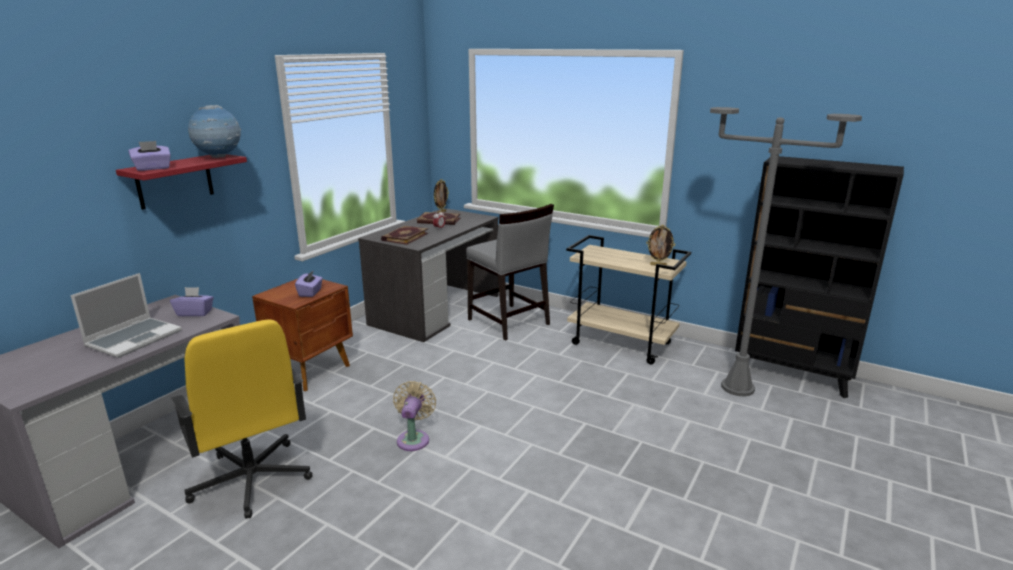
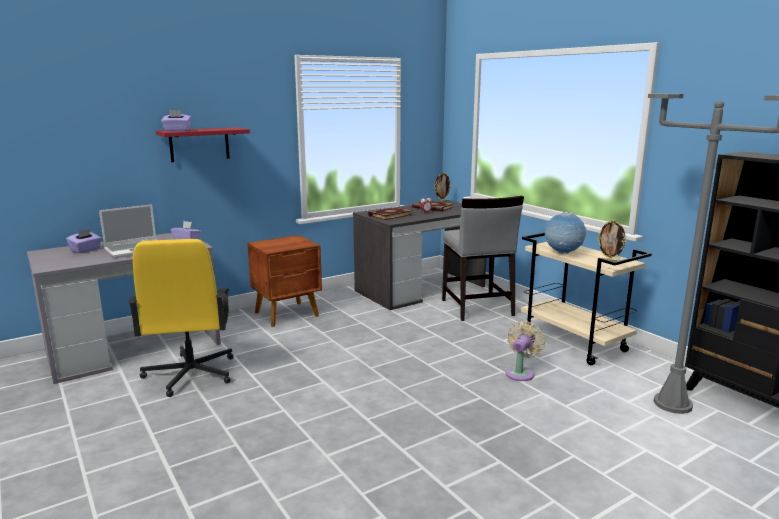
camera: 25 degrees right, 5 degrees down
globe [188,105,241,158] -> globe moved to [545,212,586,254]
purple tissue box [295,270,323,297] -> purple tissue box moved to [66,229,102,253]
beige fan [393,381,436,451] -> beige fan moved to [505,321,545,381]

